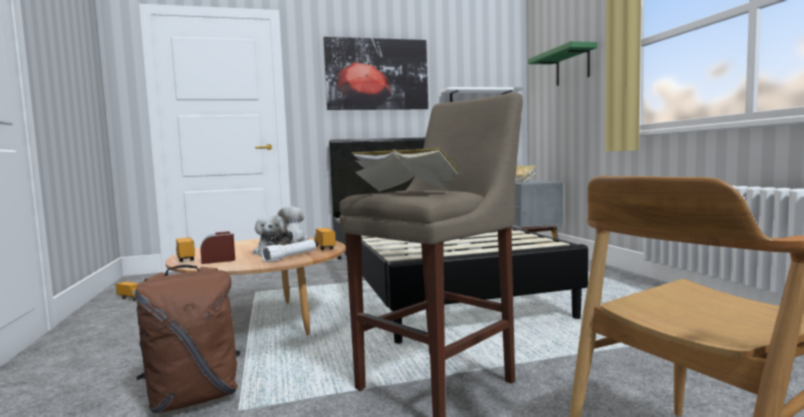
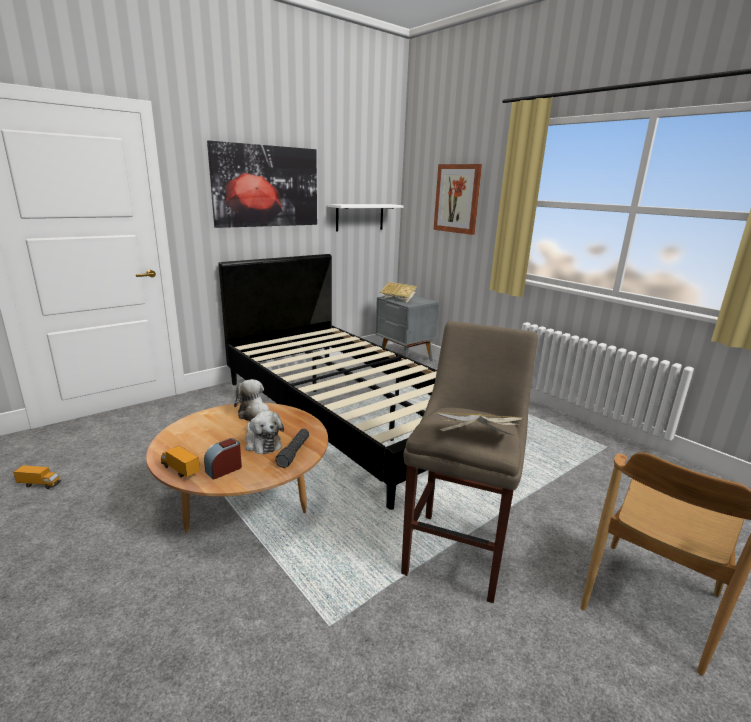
camera: 25 degrees left, 15 degrees up
brown backpack [135,265,240,413] -> none
white flashlight [261,239,316,262] -> black flashlight [275,429,309,468]
toy truck [314,228,336,250] -> none
green shelf [528,41,597,86] -> picture [434,164,482,235]

